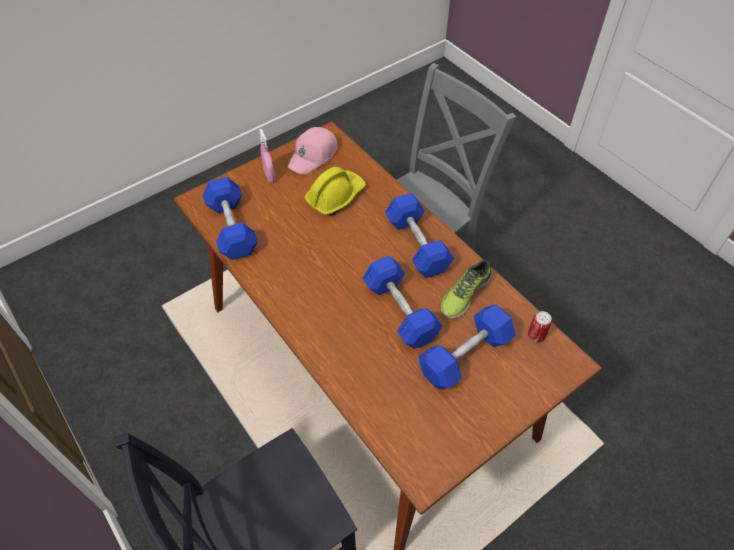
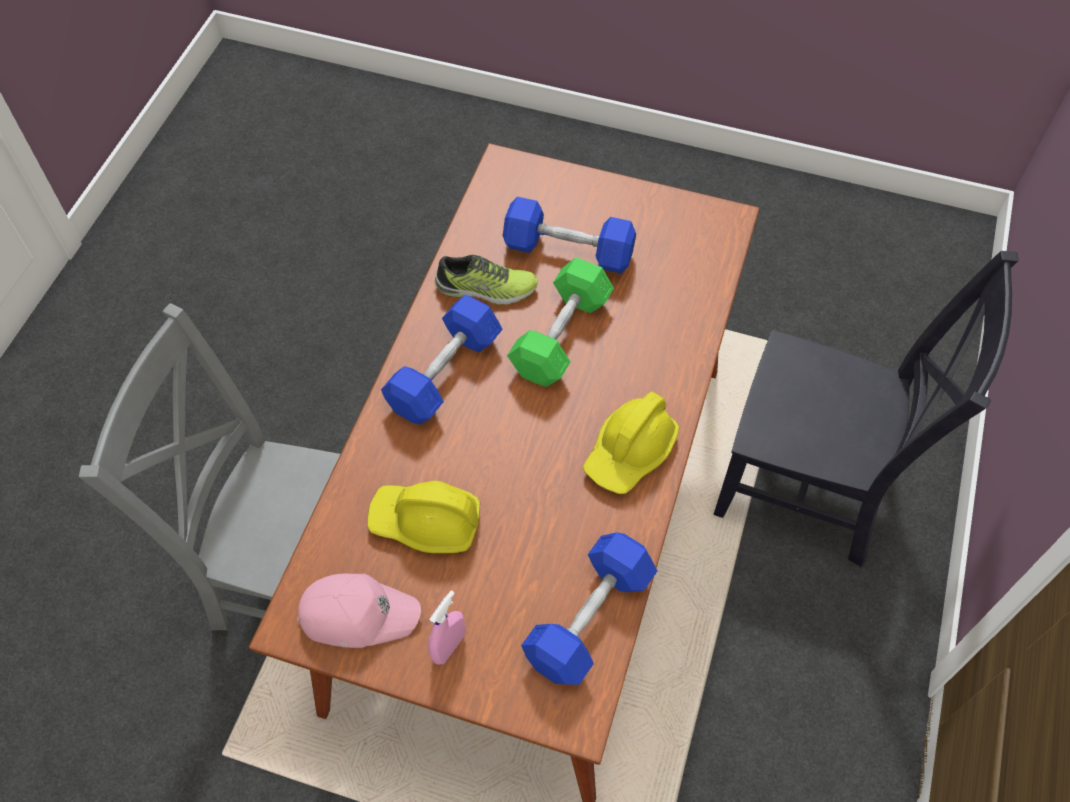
camera: 125 degrees left, 5 degrees up
blue dumbbell [362,256,442,349] -> green dumbbell [507,257,614,387]
can [528,311,552,343] -> none
none -> yellow hard hat [583,392,679,494]

